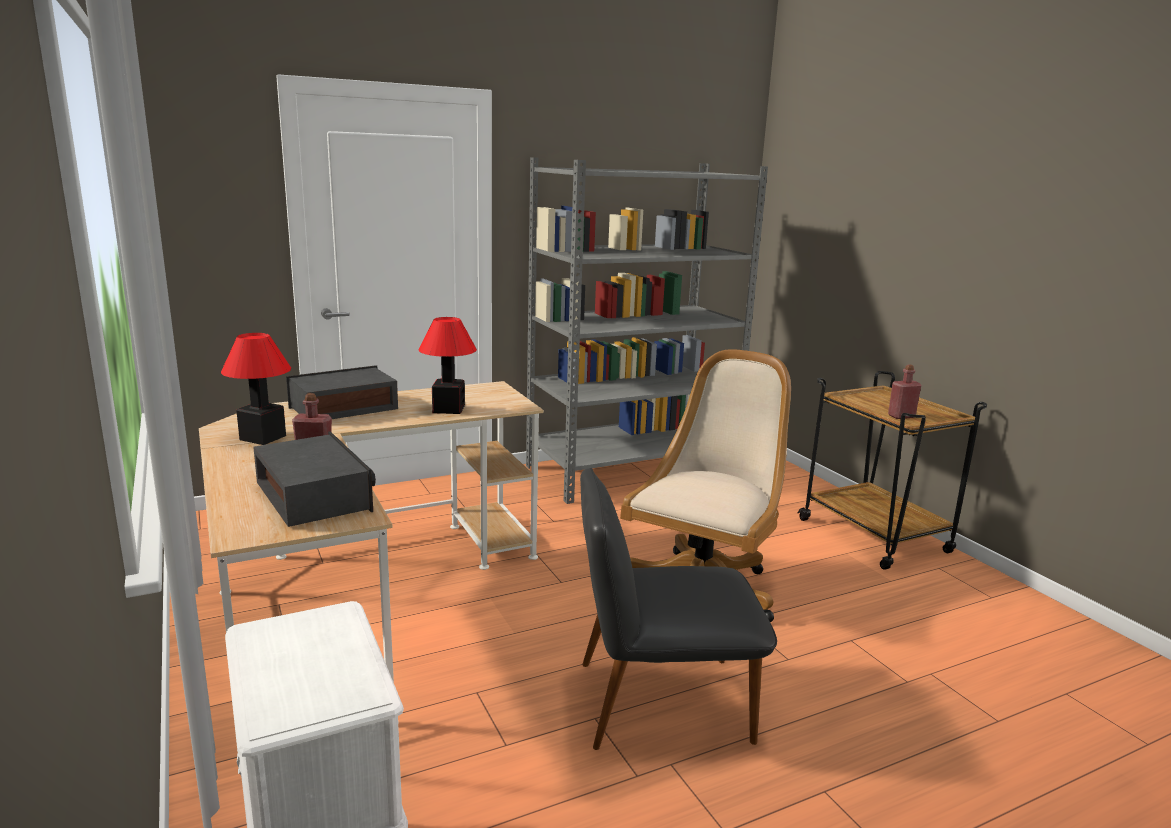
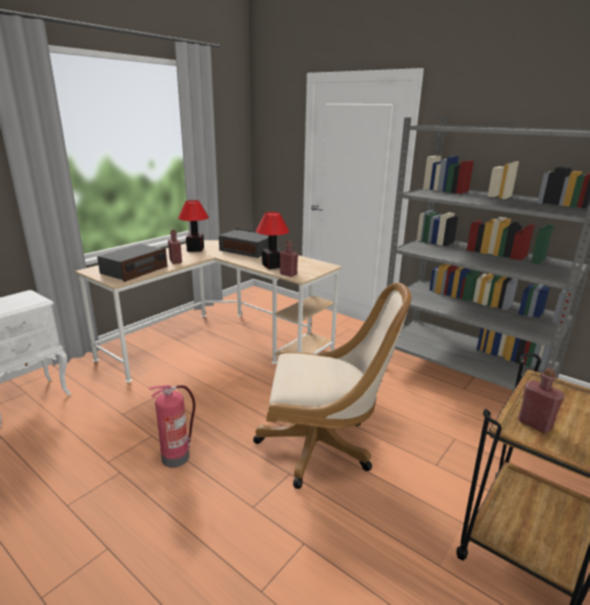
camera: 65 degrees right, 5 degrees up
black chair [580,468,777,750] -> fire extinguisher [149,385,195,468]
none -> red bottle [280,240,298,277]

